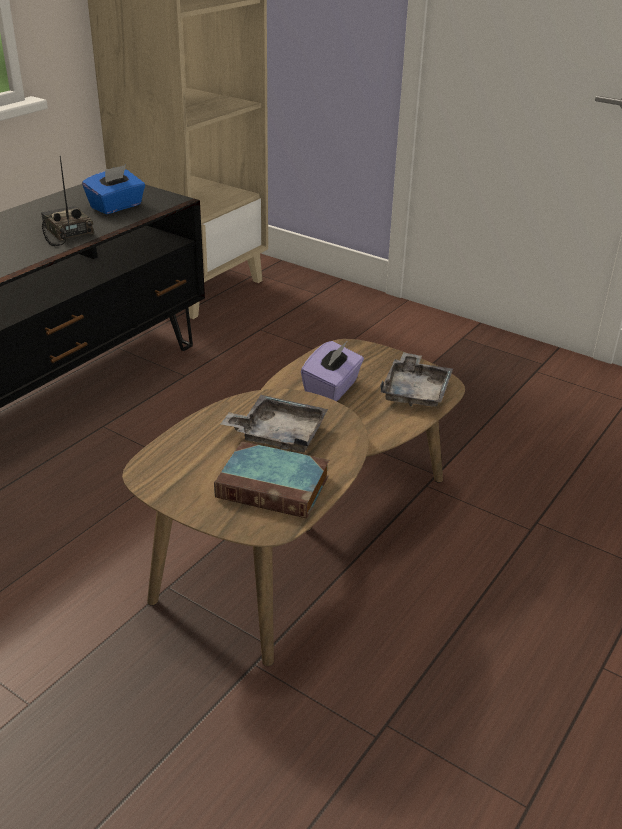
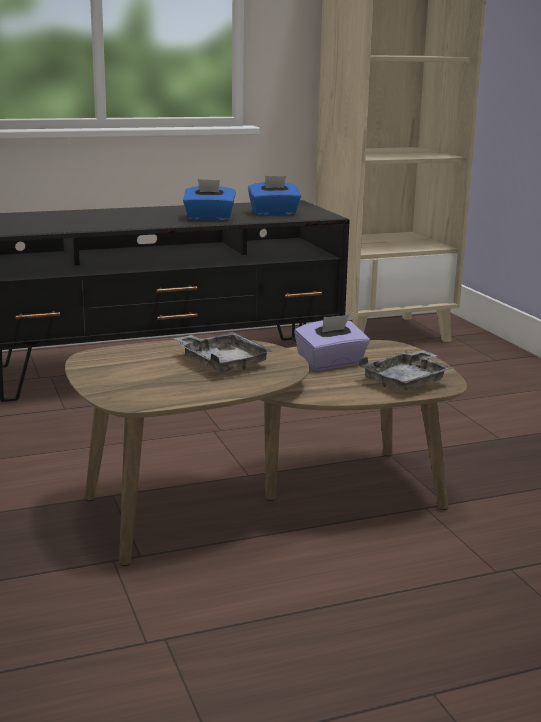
camera: 35 degrees right, 15 degrees down
radio [41,155,94,246] -> blue tissue box [183,179,236,221]
book [214,441,329,518] -> none

